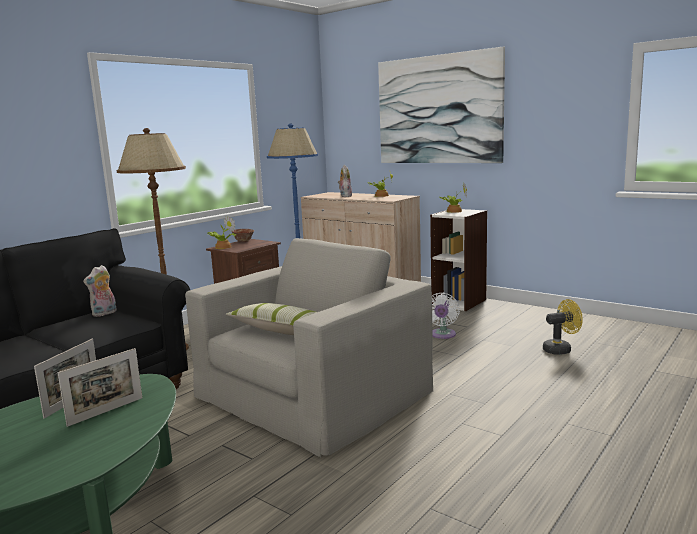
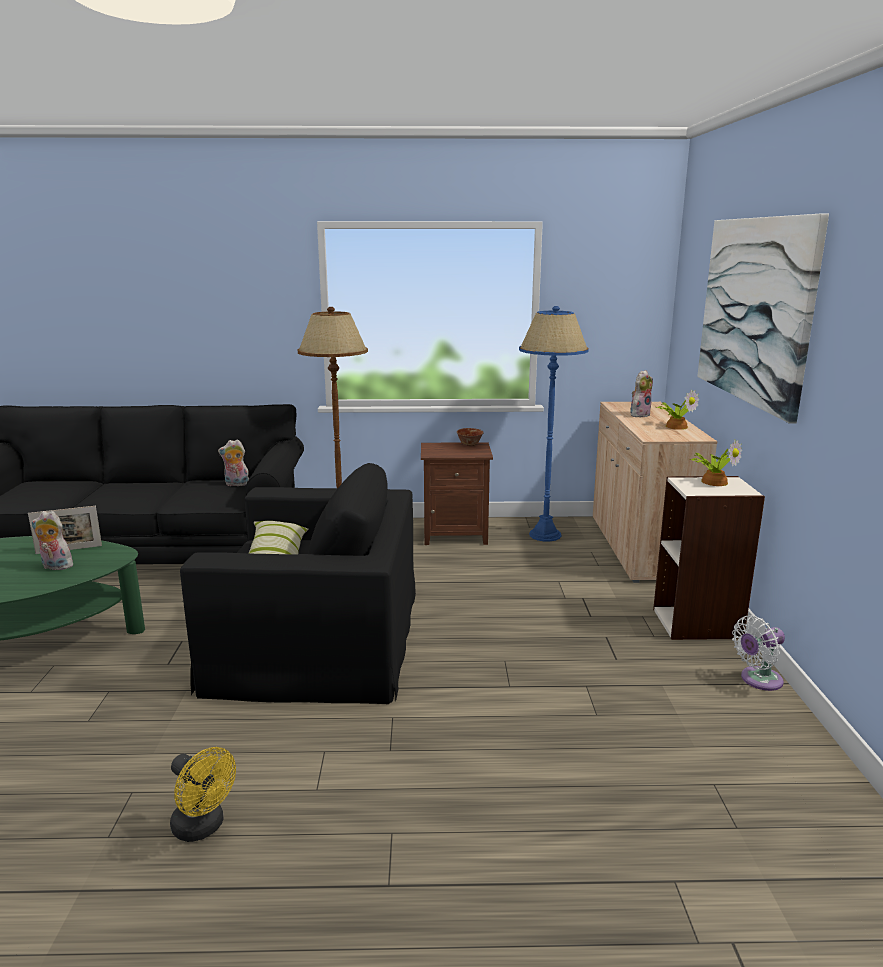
camera: 50 degrees right, 5 degrees up
picture frame [58,348,142,427] -> plush toy [31,511,73,570]
beige armchair [185,238,433,457] -> black armchair [180,463,416,704]
potted plant [207,216,236,249] -> none
white fan [432,293,460,339] -> white fan moved to [732,615,785,691]
yellow fan [543,299,583,355] -> yellow fan moved to [170,747,236,842]

